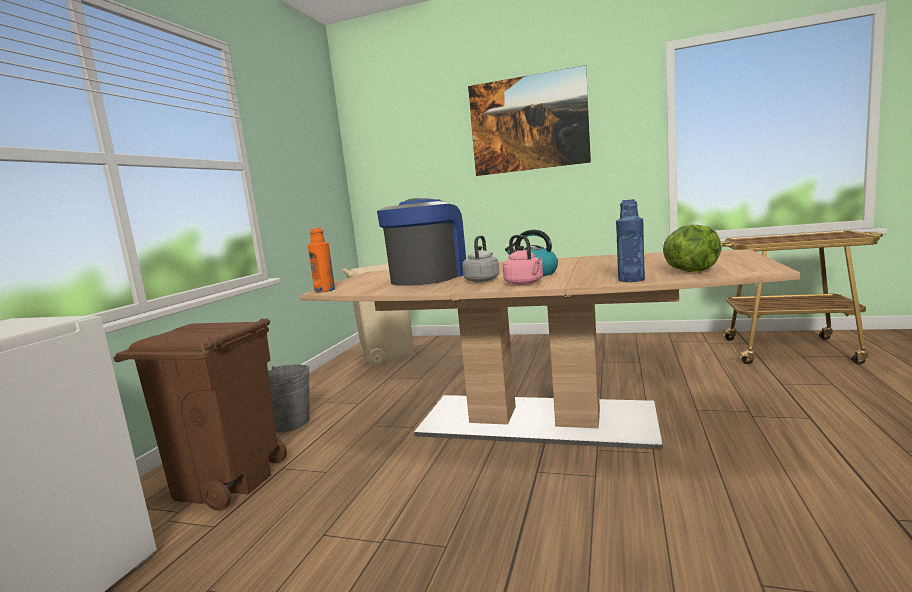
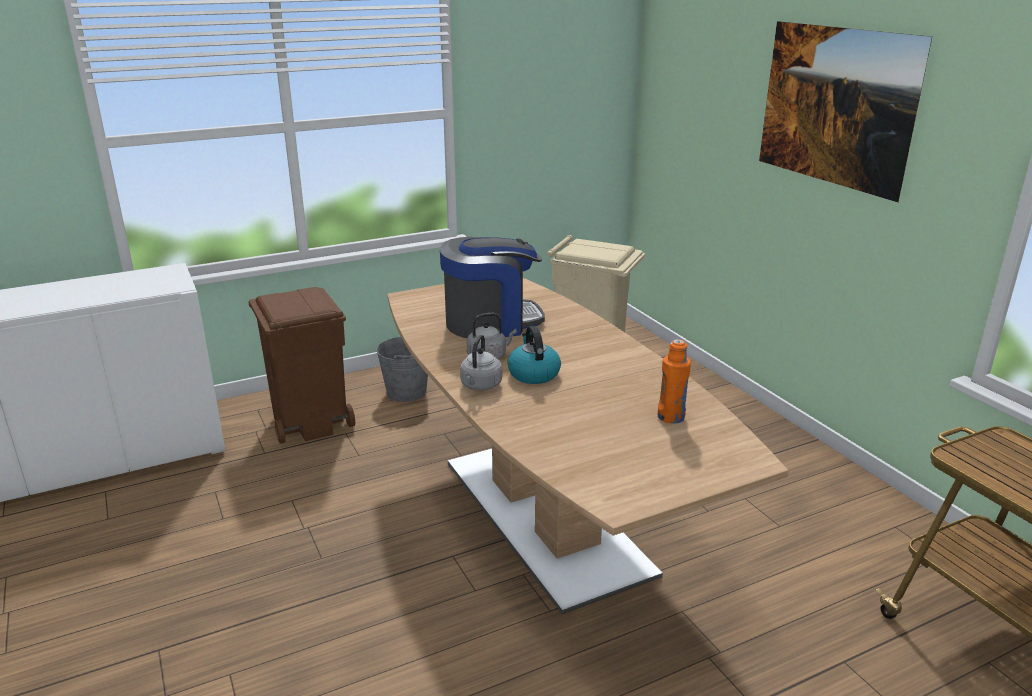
camera: 45 degrees right, 15 degrees up
orange bottle [308,228,335,293] -> orange bottle moved to [658,339,691,423]
pink kettle [503,235,543,285] -> grey kettle [460,335,502,391]
blue bottle [616,199,645,282] -> none
lettuce [663,225,722,272] -> none

